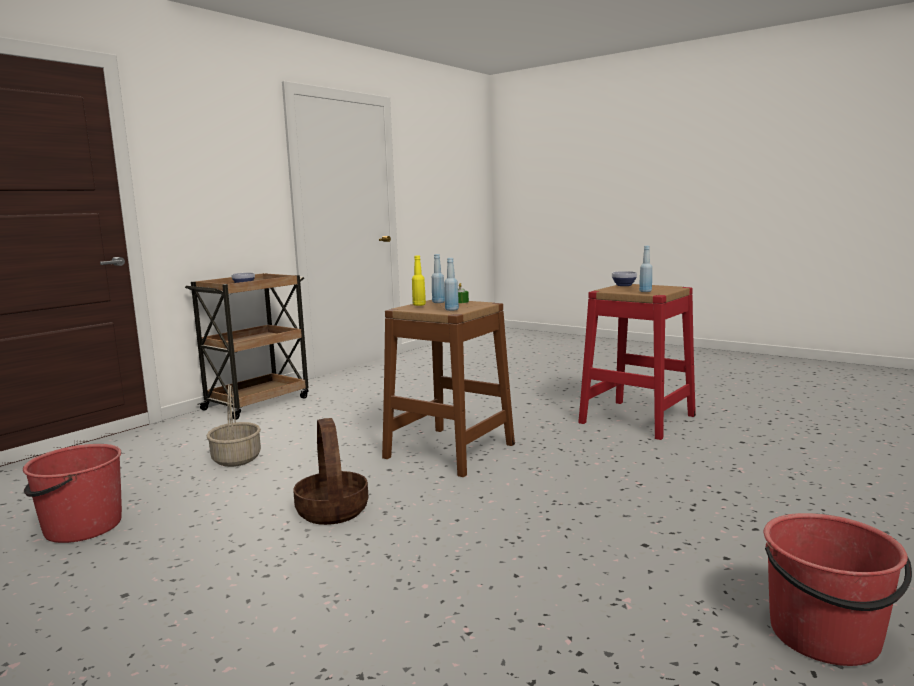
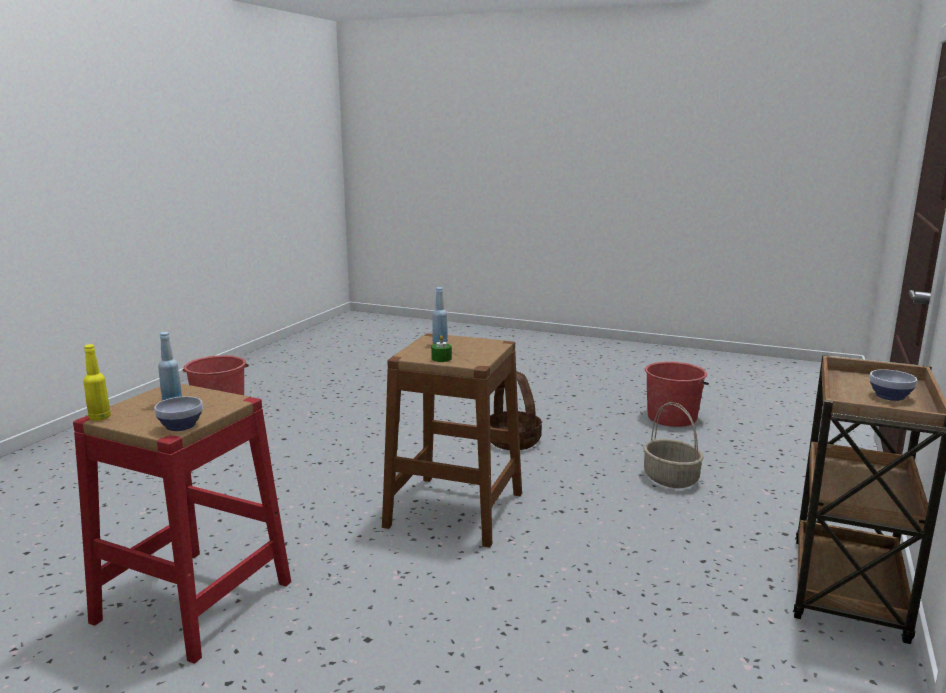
camera: 165 degrees right, 5 degrees up
yellow bottle [412,255,426,306] -> yellow bottle moved to [83,344,111,421]
blue bottle [432,254,445,303] -> none

